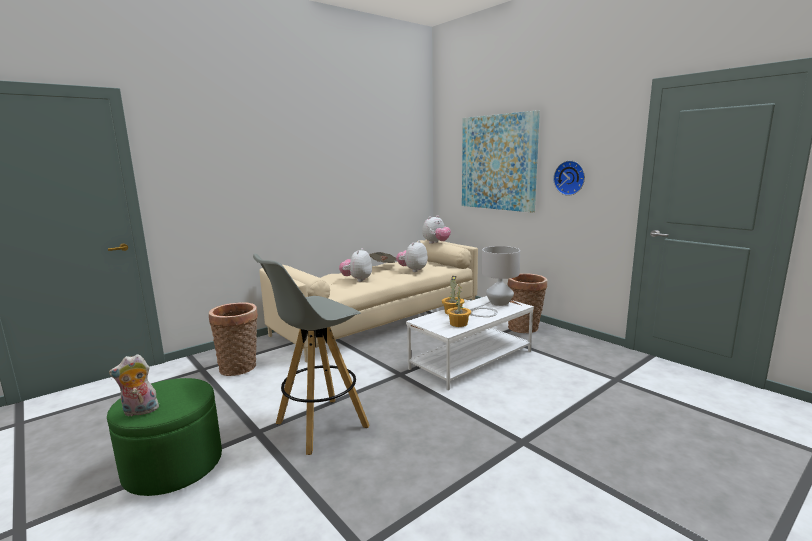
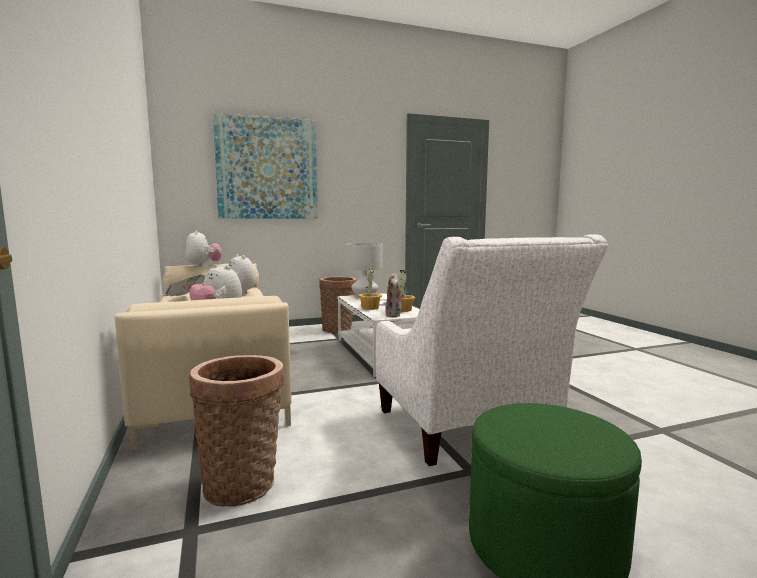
camera: 70 degrees left, 5 degrees down
plush toy [109,354,159,416] -> plush toy moved to [385,273,405,317]
grey stool [253,254,369,455] -> white armchair [376,234,608,466]
wall clock [553,160,585,195] -> none

